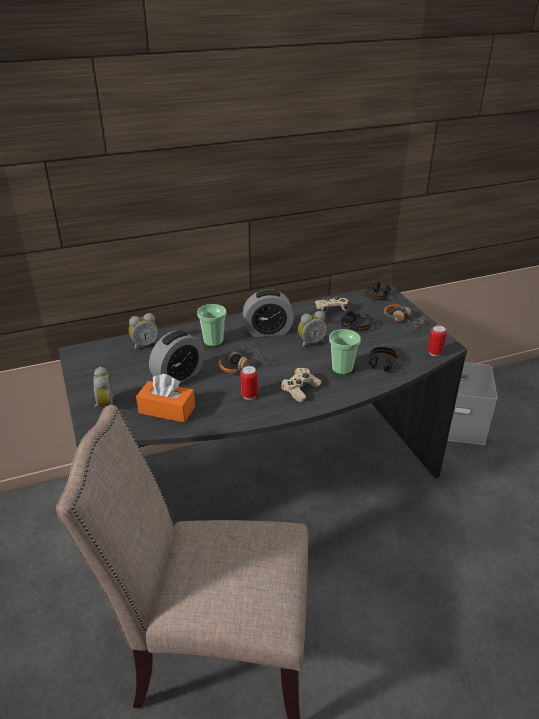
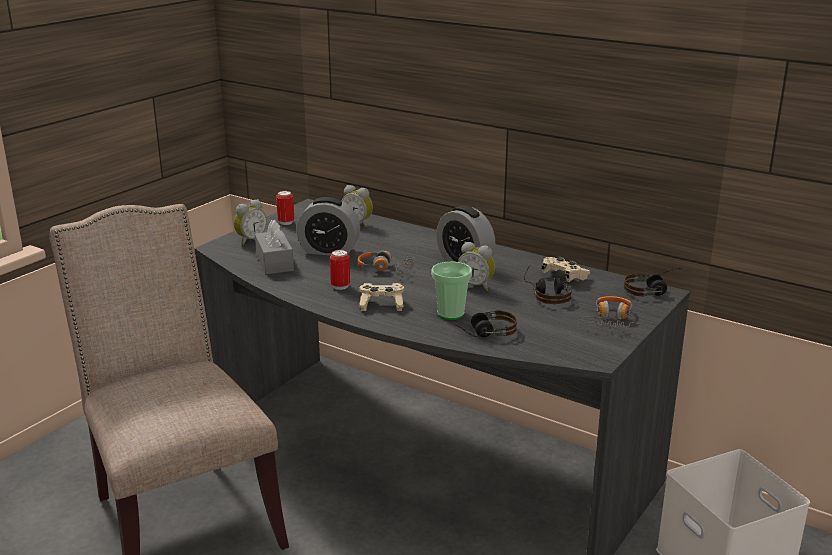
camera: 55 degrees right, 10 degrees down
orange tissue box [136,374,195,423] -> grey tissue box [255,220,294,274]
cup [197,304,227,347] -> none
can [428,325,447,356] -> can moved to [276,191,294,225]

